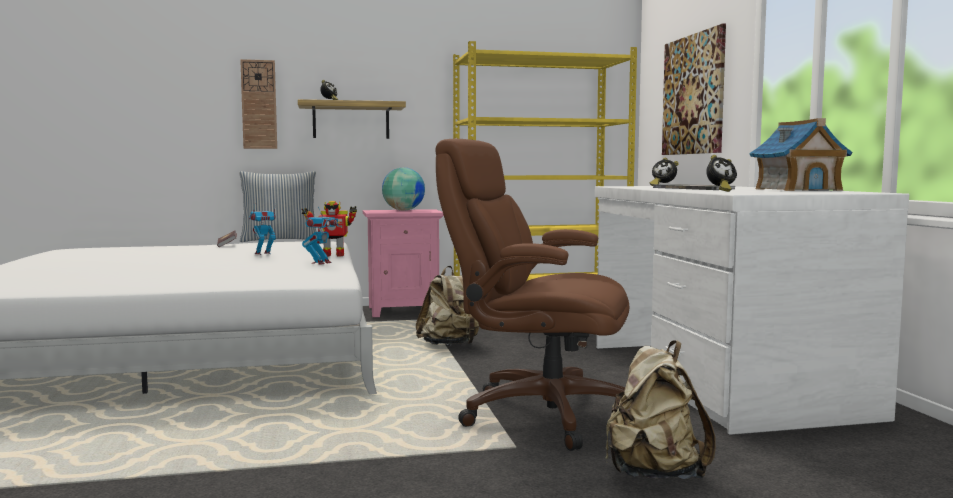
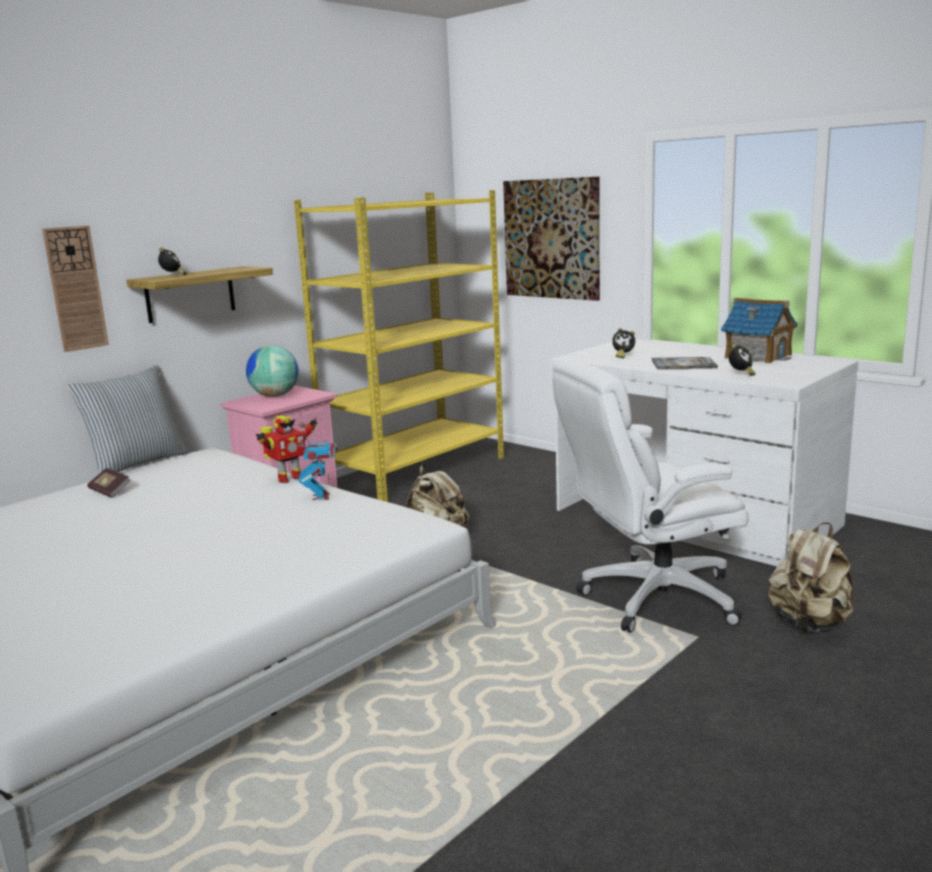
camera: 35 degrees left, 10 degrees up
toy robot [249,203,276,255] -> none
brown office chair [435,139,629,451] -> white office chair [553,358,749,633]

